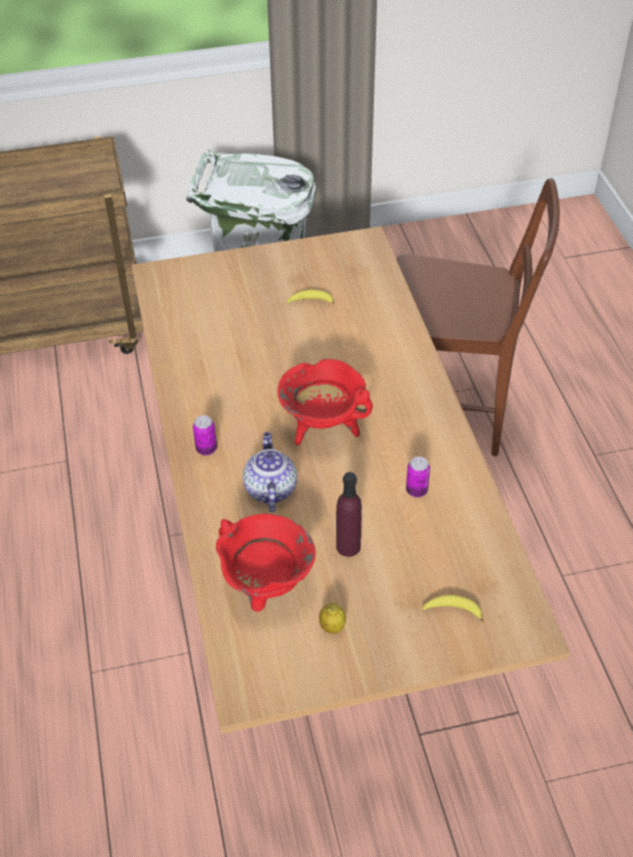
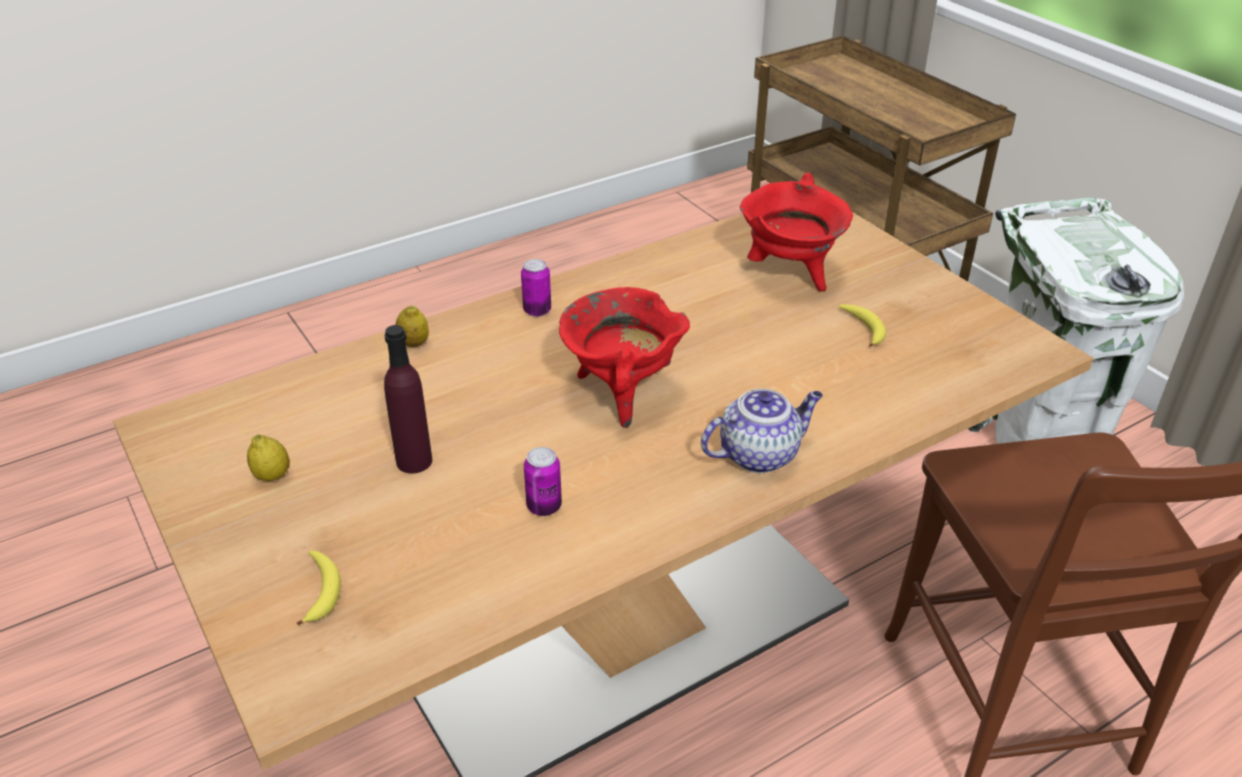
camera: 70 degrees right, 10 degrees down
red cooking pot [216,514,316,612] -> red cooking pot moved to [740,173,853,291]
teapot [243,432,297,512] -> teapot moved to [701,389,823,473]
none -> lemon [395,305,429,347]

